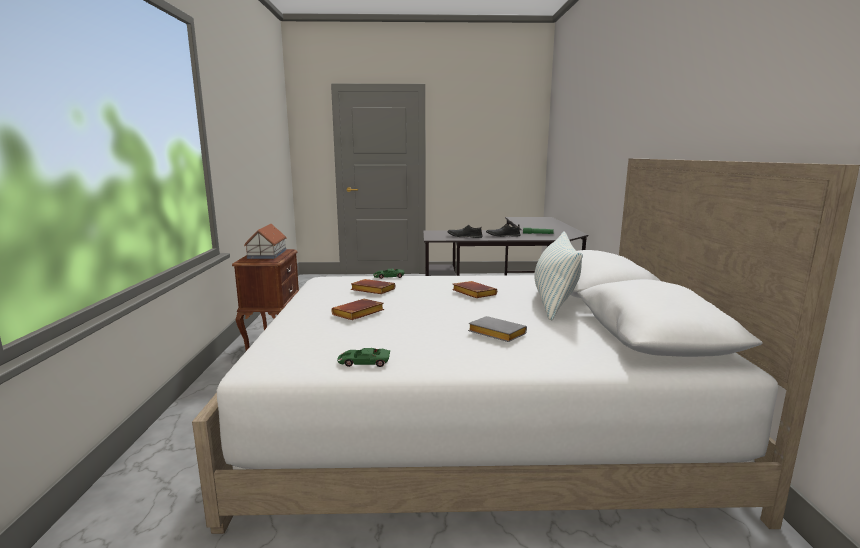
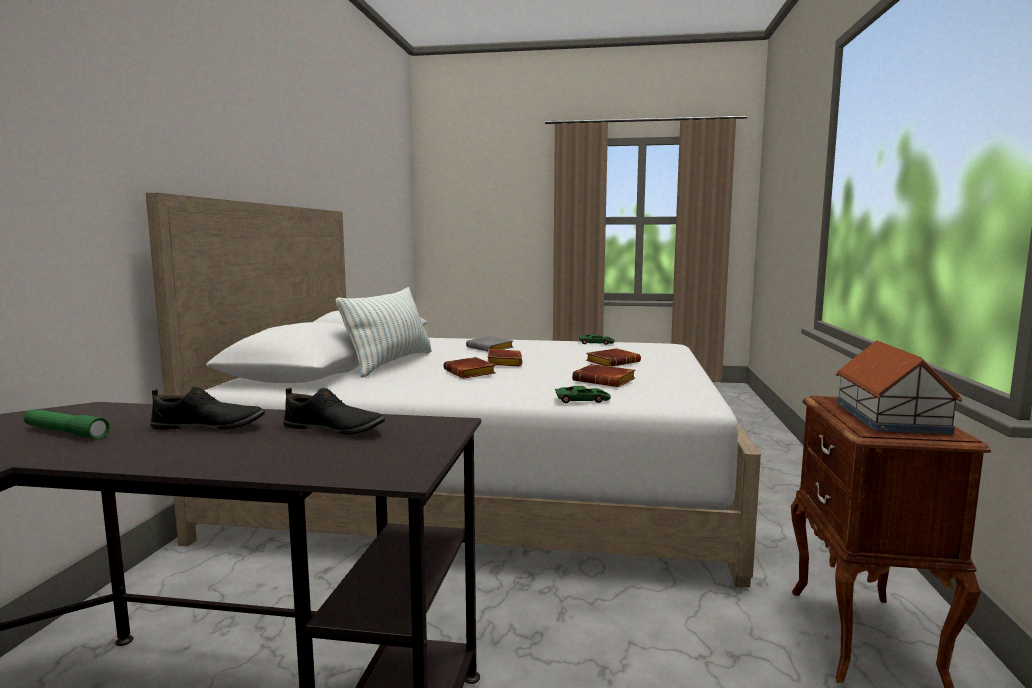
camera: 170 degrees left, 5 degrees down
none -> brown book [488,349,522,366]

